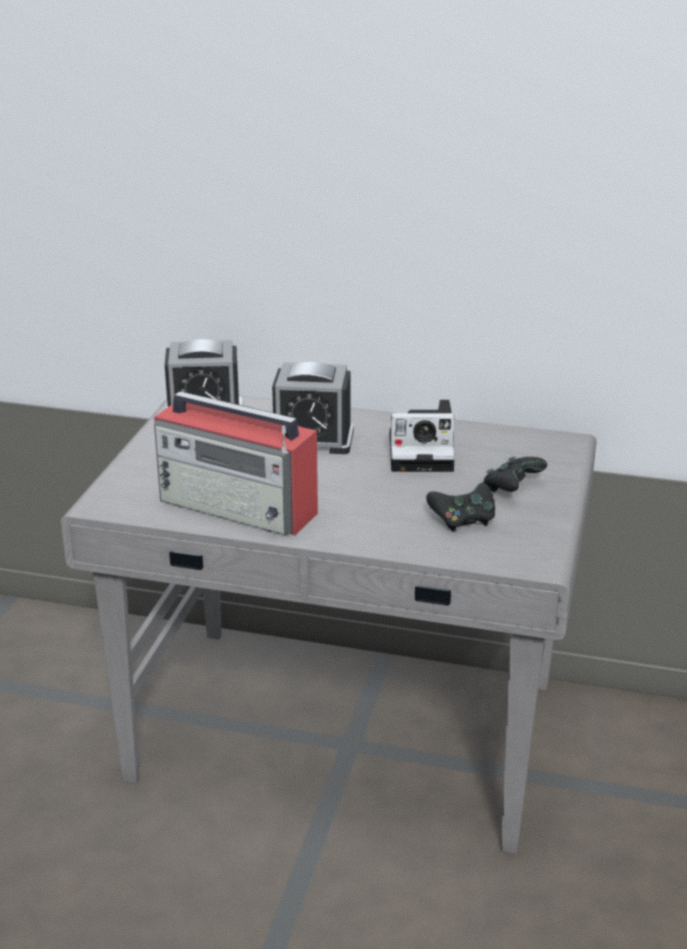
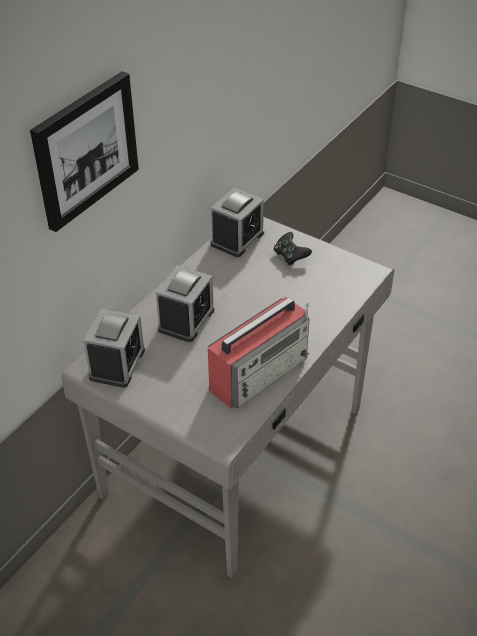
camera: 70 degrees left, 15 degrees up
camera [390,400,455,472] -> none
black game controller [426,483,495,532] -> none
none -> picture [30,71,139,232]
none -> alarm clock [211,188,264,257]

